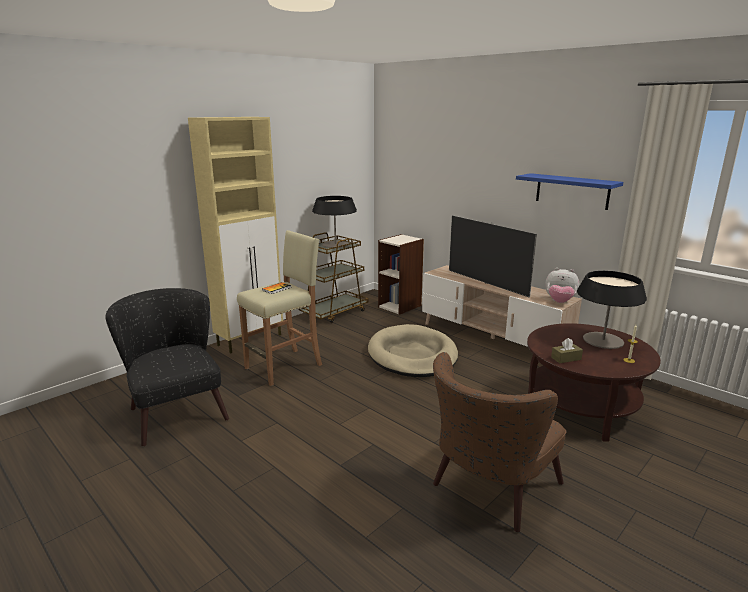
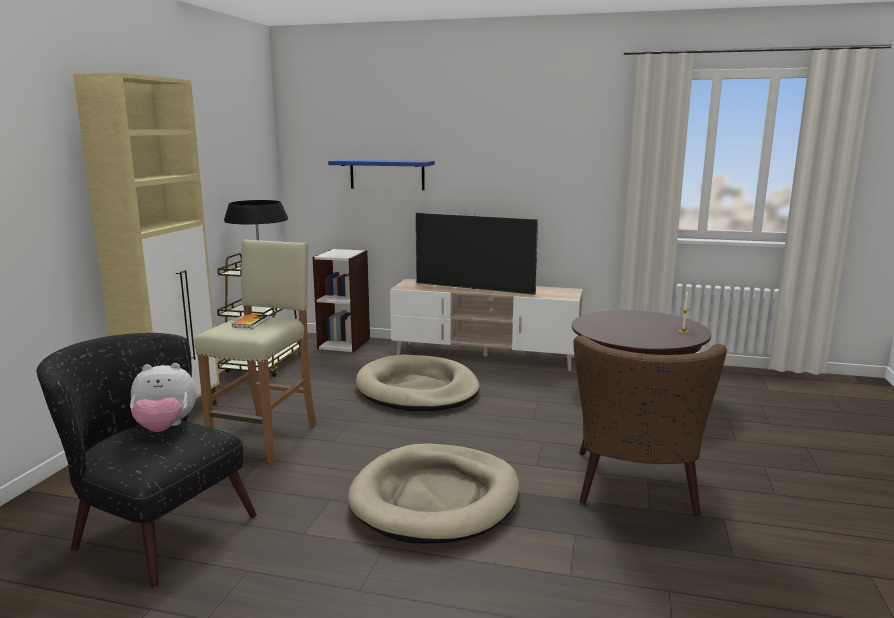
camera: 30 degrees left, 5 degrees down
blue shelf [516,173,623,210] -> blue shelf moved to [328,160,435,190]
plush toy [545,268,579,303] -> plush toy moved to [130,363,196,432]
brown tissue box [551,338,583,363] -> none
table lamp [577,271,647,349] -> none
none -> beige dog bed [348,444,519,544]

